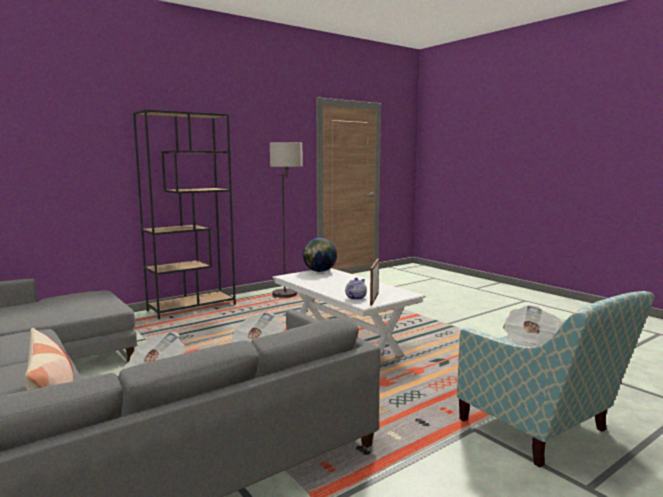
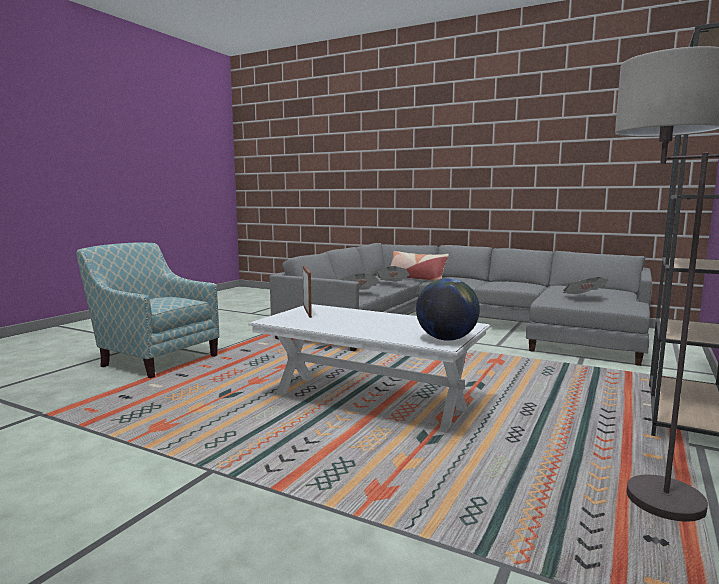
camera: 155 degrees right, 0 degrees up
teapot [345,278,367,300] -> none
newspaper [503,305,563,347] -> newspaper moved to [562,277,608,294]

